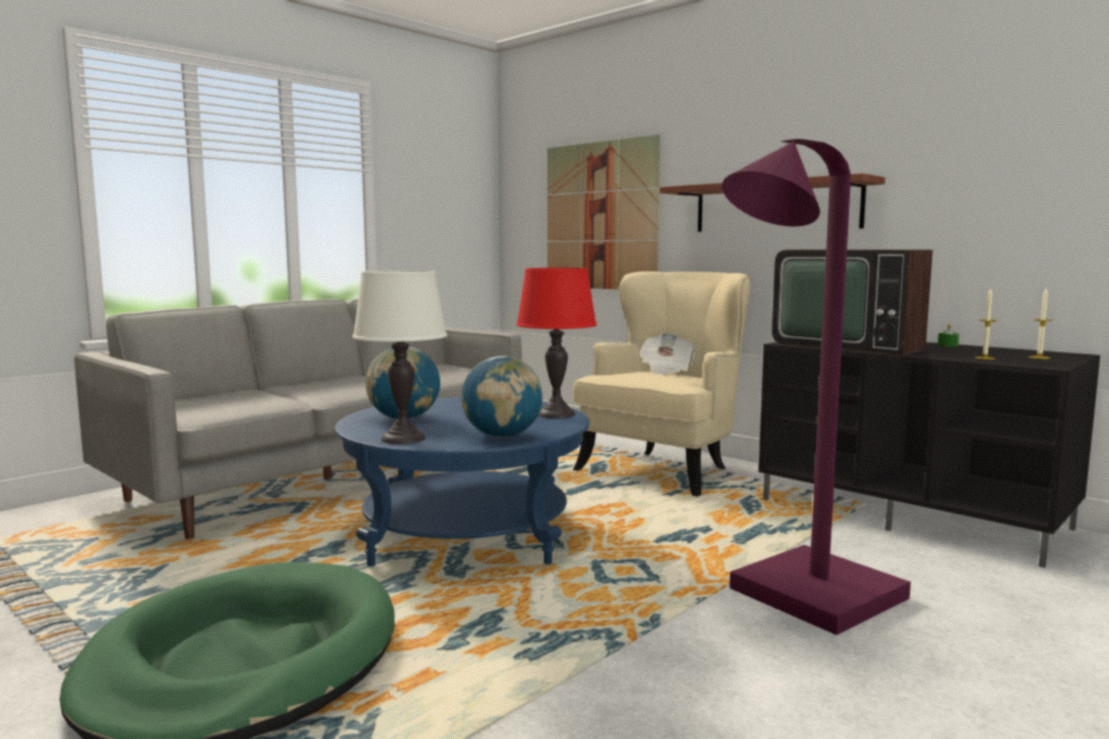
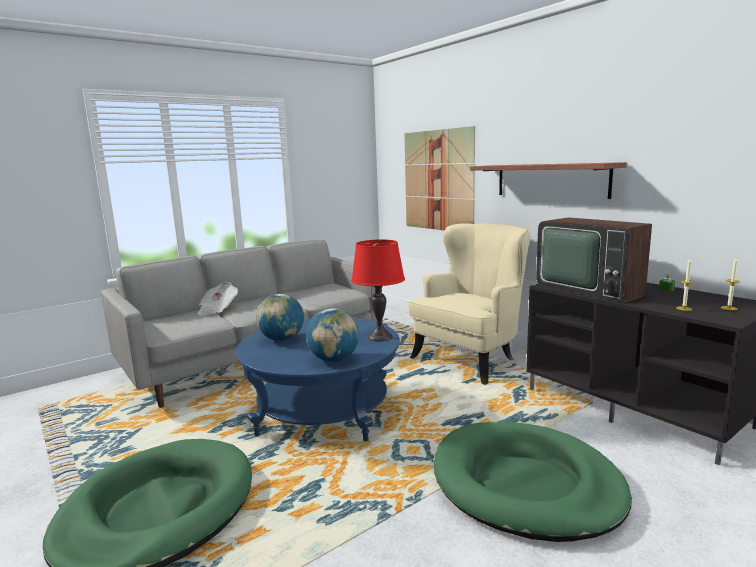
camera: 10 degrees right, 5 degrees up
white table lamp [352,270,447,444] -> none
newspaper [639,334,696,375] -> newspaper moved to [197,282,238,315]
purple floor lamp [722,139,911,635] -> green dog bed [434,422,632,542]

